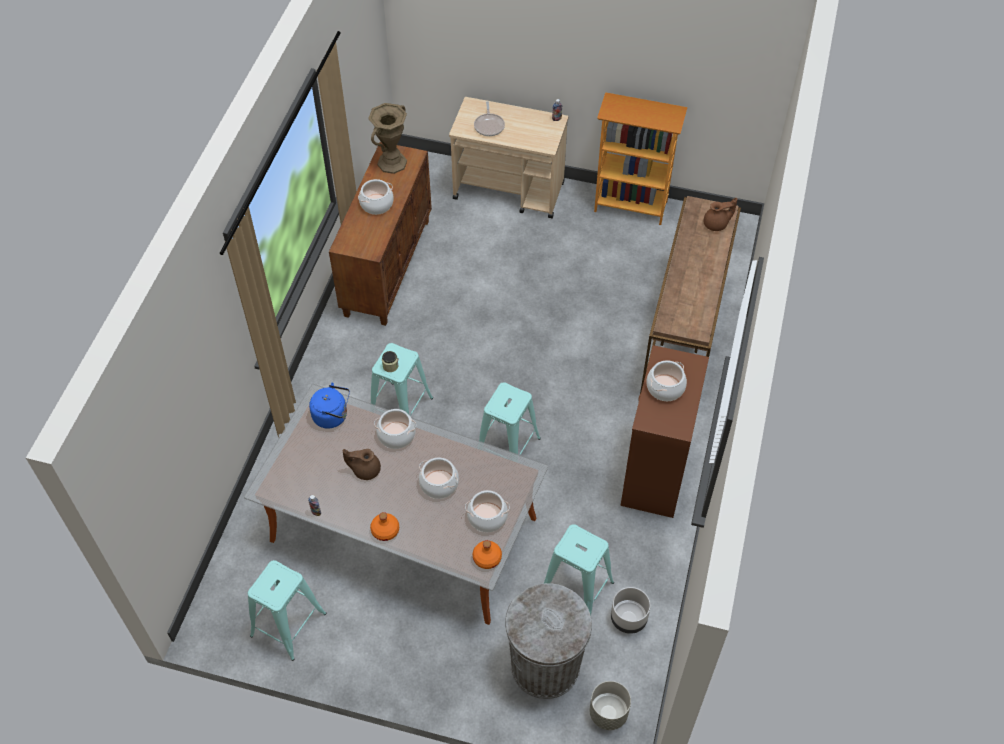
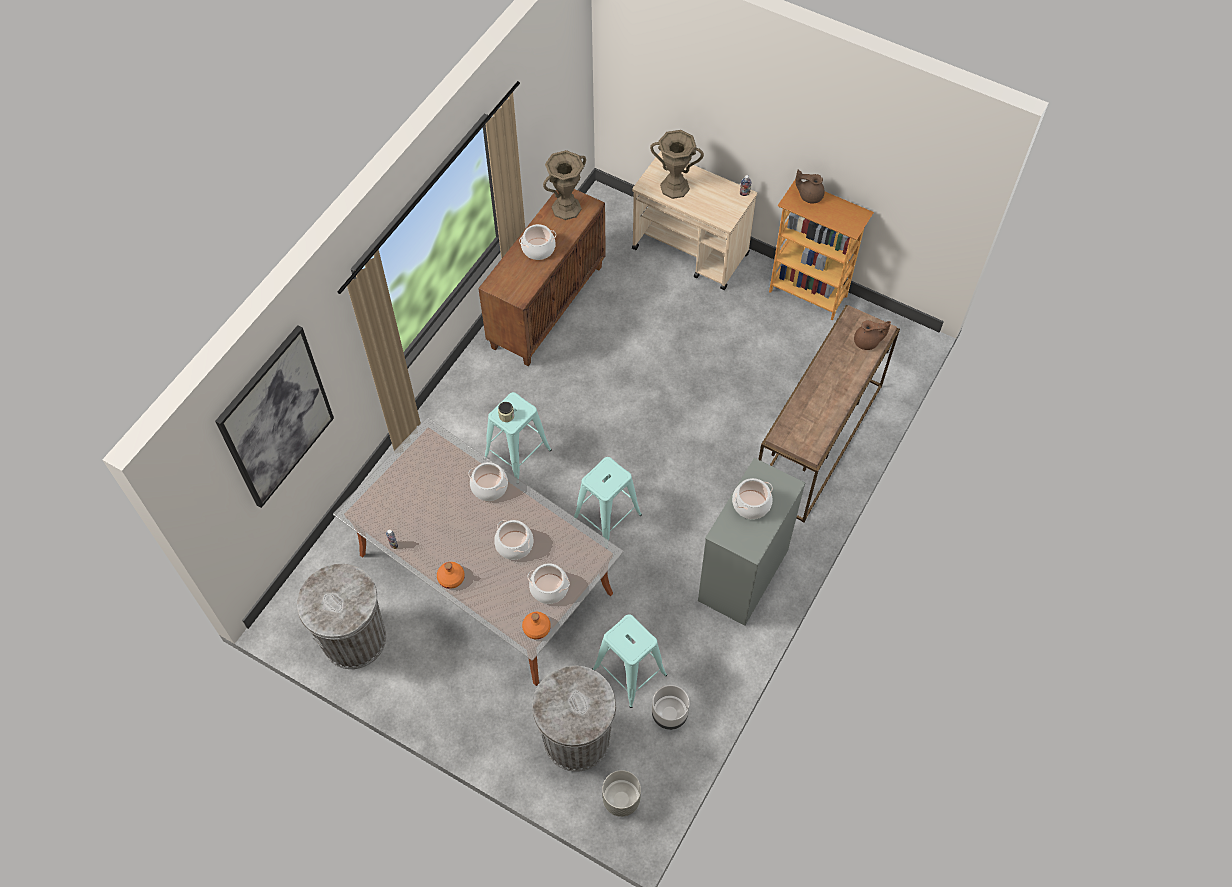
camera: 15 degrees right, 5 degrees up
turquoise stool [248,560,326,661] -> grey trash can [297,564,386,669]
blue kettle [309,383,350,429] -> none
brown teapot [343,449,381,480] -> brown teapot moved to [795,170,825,204]
frying pan [474,101,505,136] -> brown vase [650,130,704,199]
brown dresser [620,345,709,518] -> grey dresser [698,458,805,626]
none -> picture [215,325,334,508]

